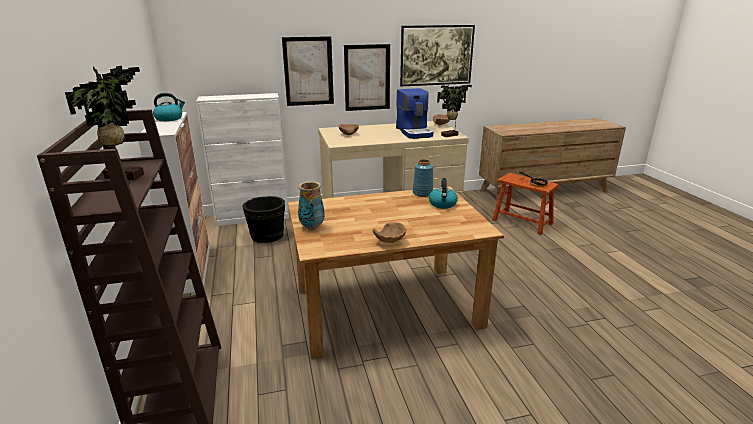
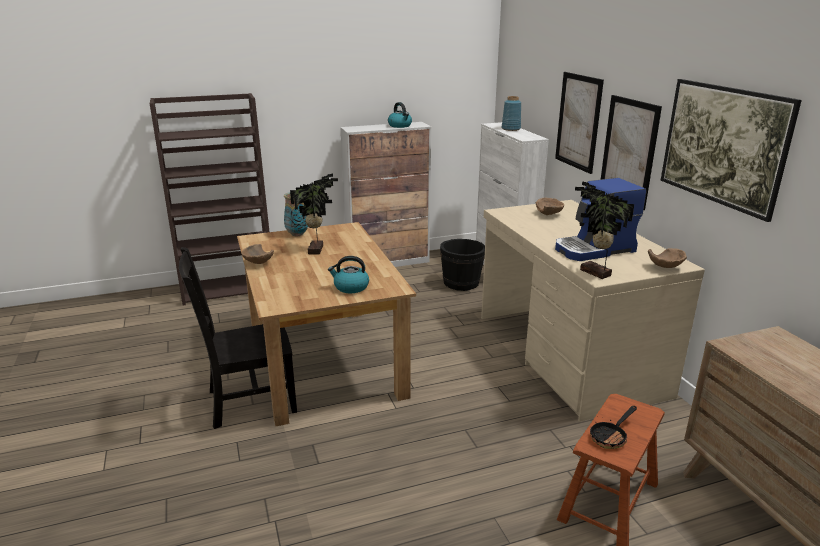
camera: 85 degrees right, 0 degrees up
potted plant [65,65,144,180] -> potted plant moved to [290,174,338,254]
blue vase [412,159,433,197] -> blue vase moved to [501,96,521,131]
none -> black chair [179,247,297,429]

